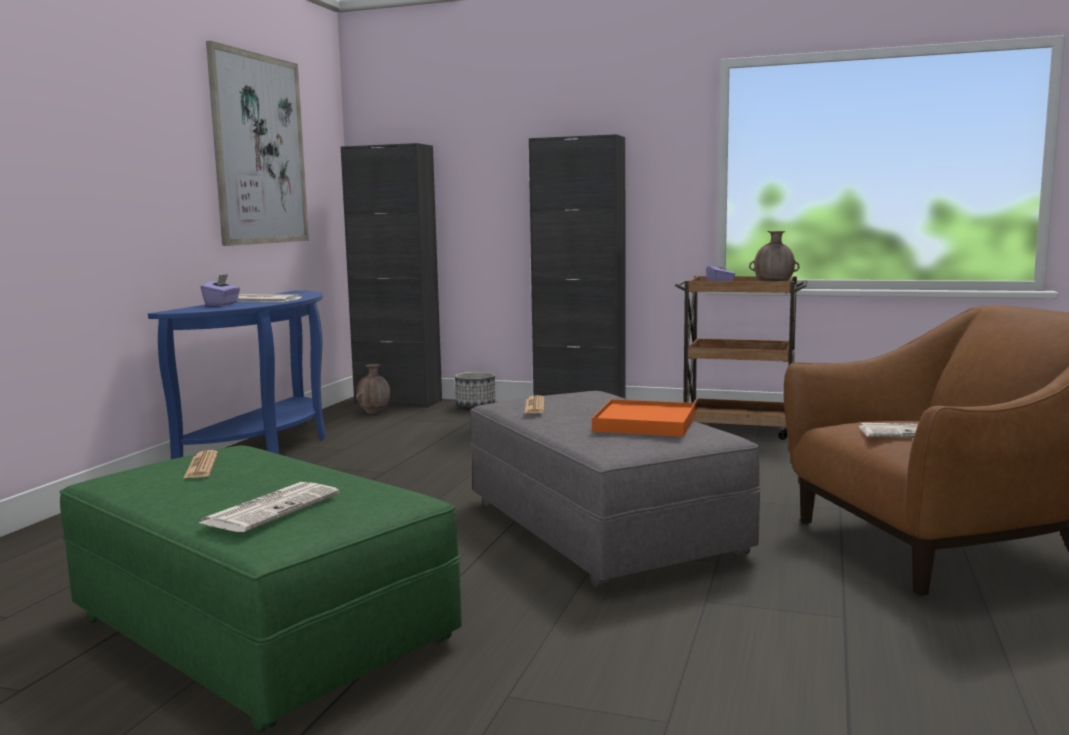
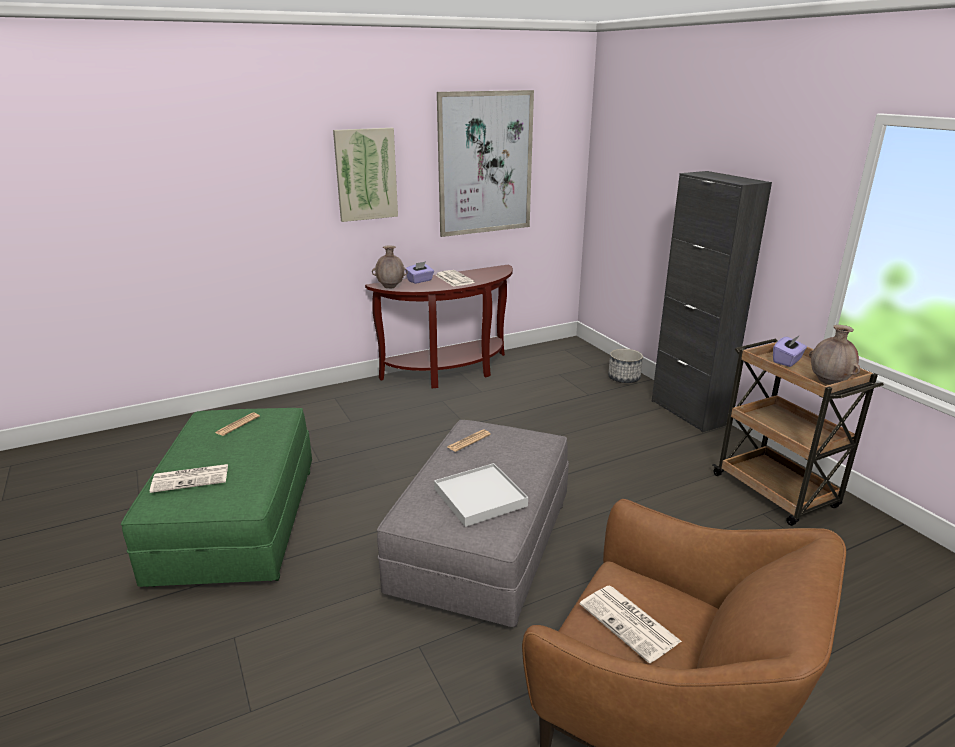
camera: 45 degrees right, 15 degrees up
blue console table [148,290,326,459] -> brown console table [365,264,513,388]
black cabinet [341,143,442,407] -> none
brown vase [356,364,390,414] -> brown vase moved to [372,245,408,288]
orange tray [592,399,695,437] -> white tray [434,463,528,527]
none -> picture [333,128,398,222]

